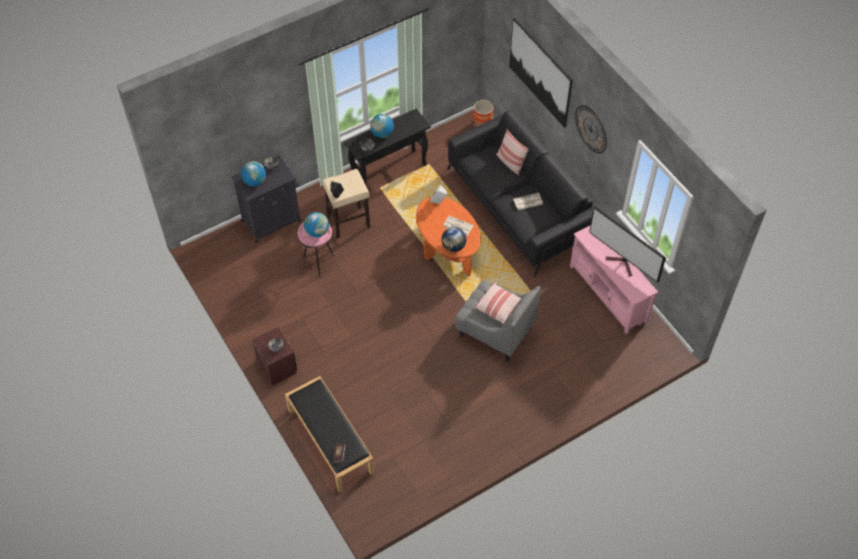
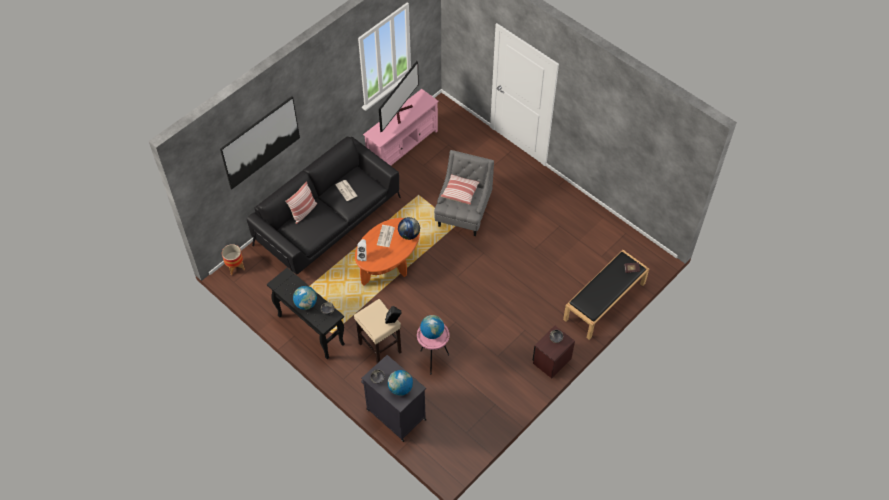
camera: 105 degrees left, 0 degrees up
wall clock [575,105,607,153] -> none

